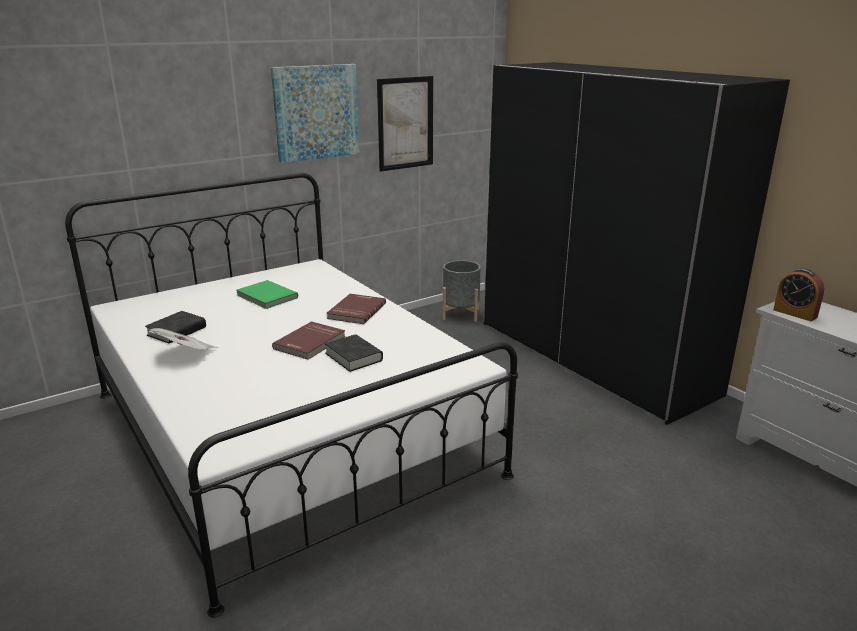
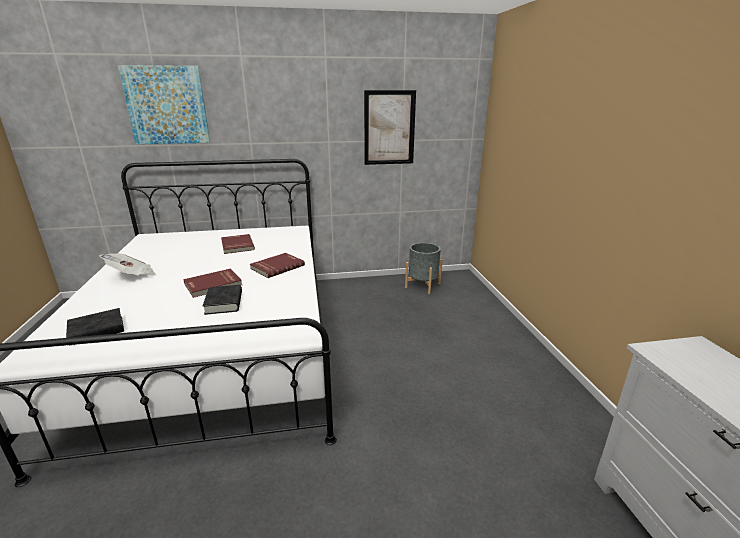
camera: 25 degrees right, 0 degrees up
black book [145,311,206,343] -> black book moved to [66,308,124,346]
green book [237,280,298,309] -> red book [221,234,255,254]
picture [271,64,360,163] -> picture moved to [118,65,210,144]
black wardrobe [484,62,790,425] -> none
alarm clock [773,268,824,321] -> none

